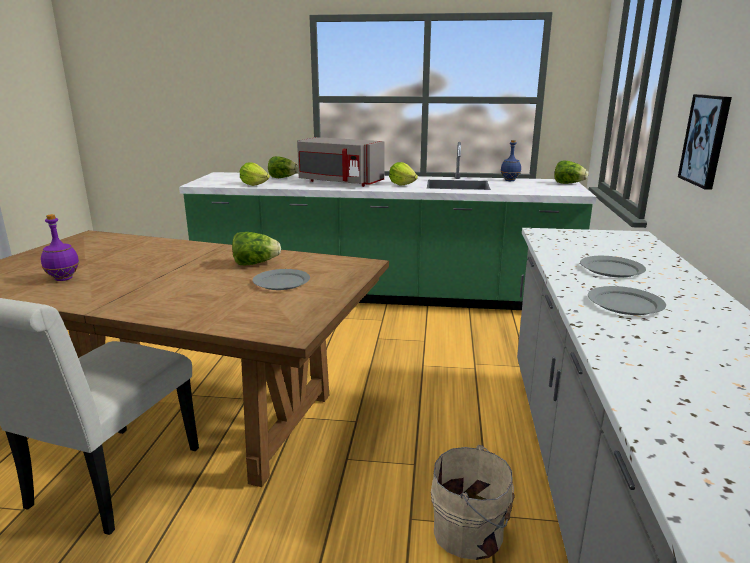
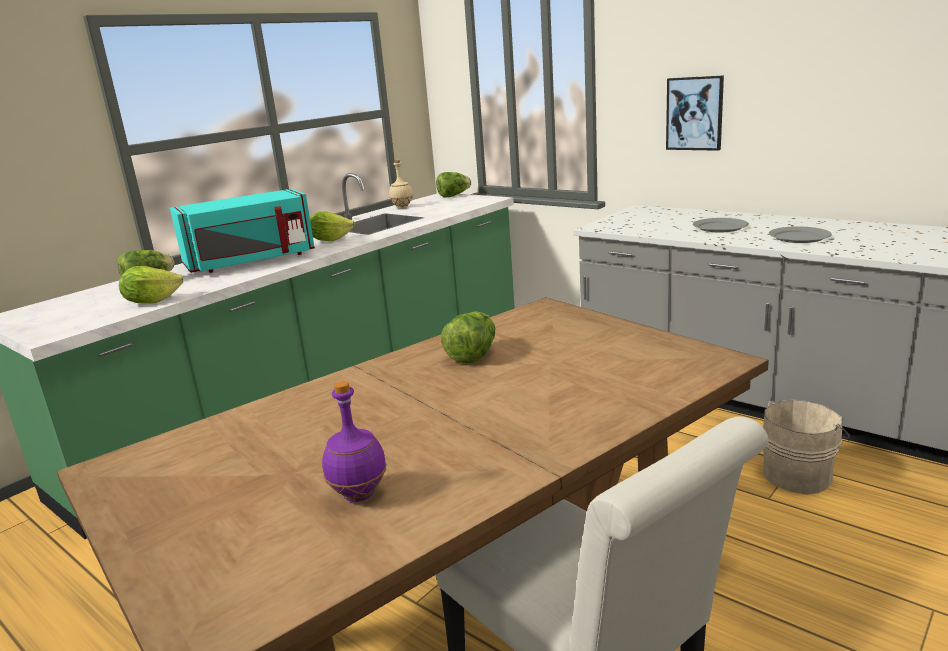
camera: 55 degrees left, 0 degrees up
grey plate [253,269,310,290] -> none
grey microwave [297,137,385,187] -> turquoise microwave [170,189,315,273]
blue bottle [501,140,521,181] -> beige bottle [389,160,413,208]

